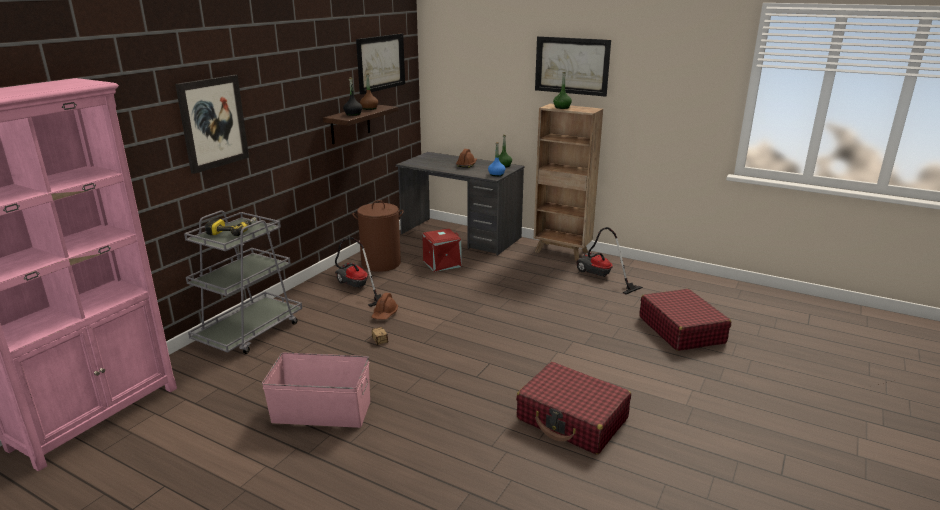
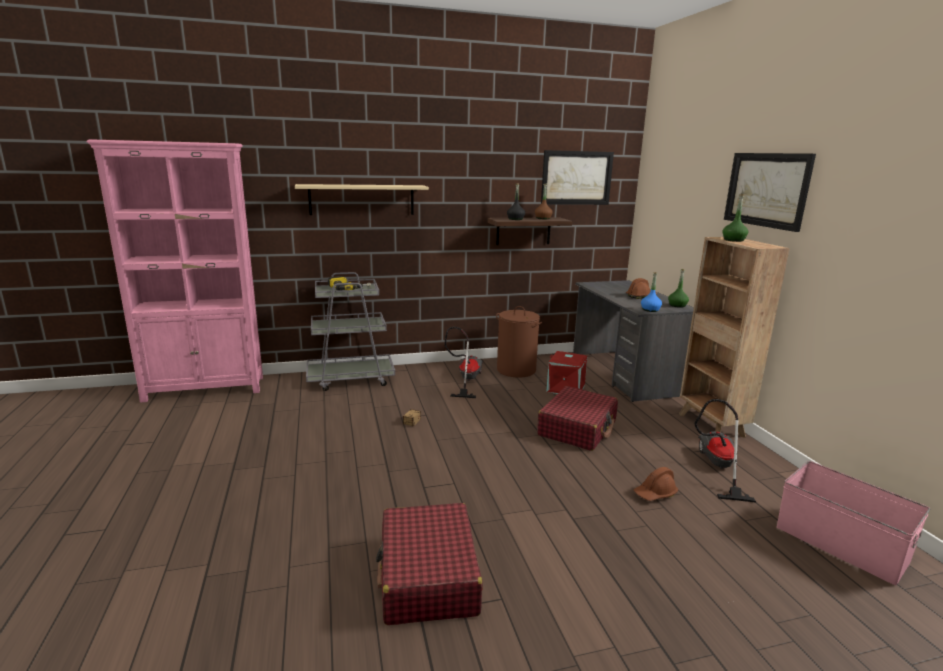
camera: 45 degrees right, 5 degrees down
picture [175,75,249,174] -> beige shelf [295,184,429,215]
pink storage box [262,352,370,428] -> pink storage box moved to [777,461,931,585]
brown hard hat [372,293,398,320] -> brown hard hat moved to [634,467,678,501]
red suitcase [639,289,731,351] -> red suitcase moved to [537,386,618,451]

